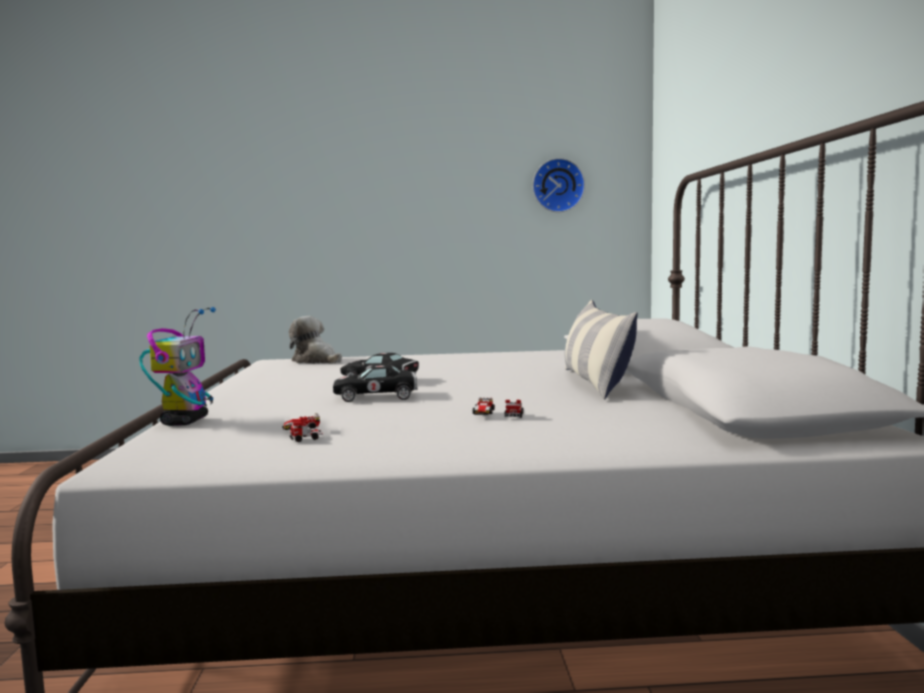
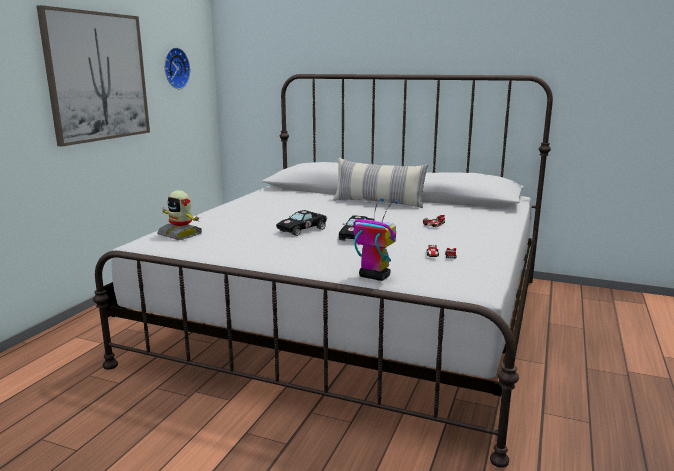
camera: 65 degrees left, 10 degrees up
plush toy [289,316,342,364] -> toy robot [157,190,202,240]
none -> picture [37,5,150,146]

